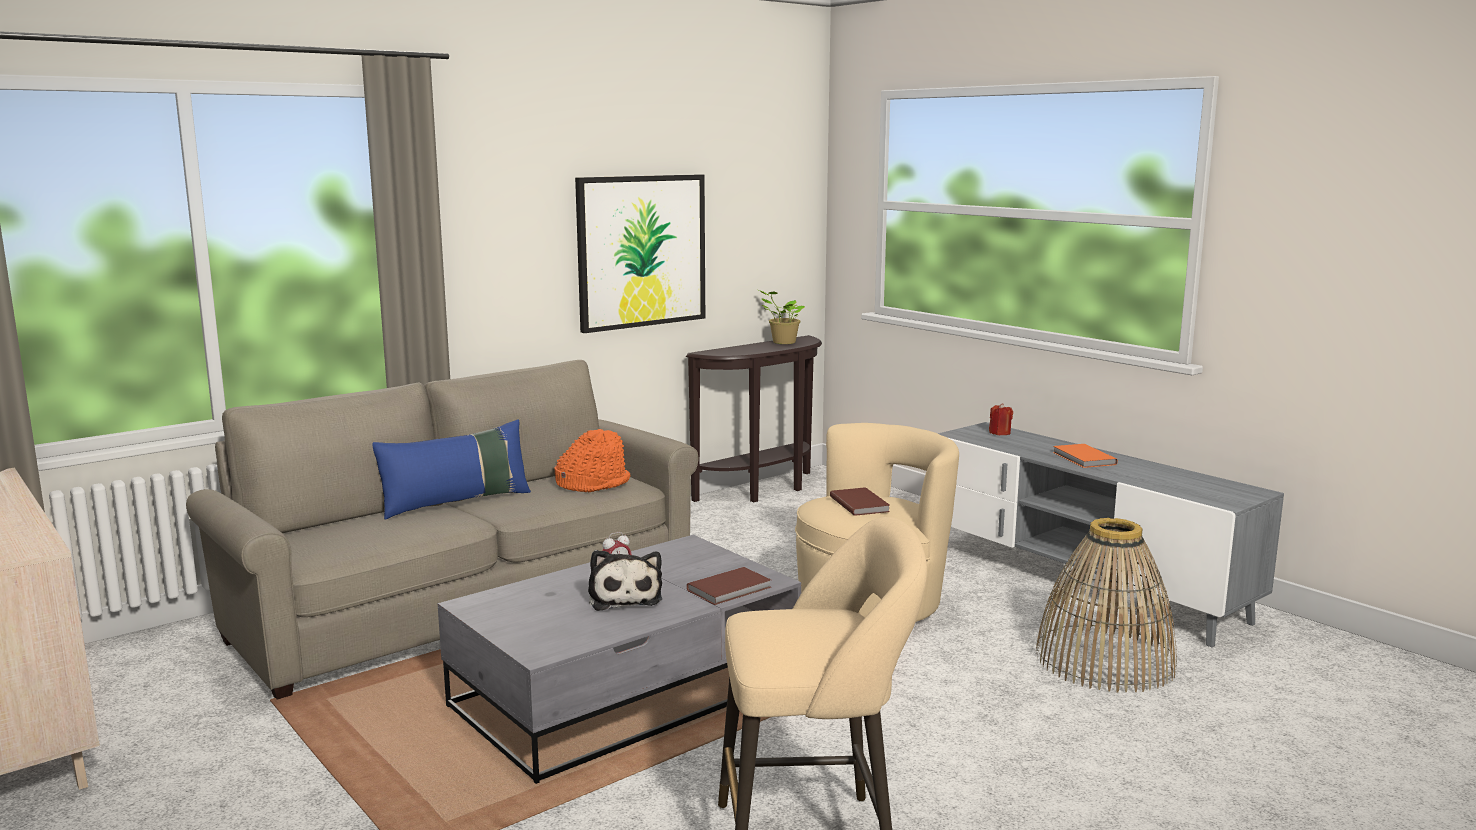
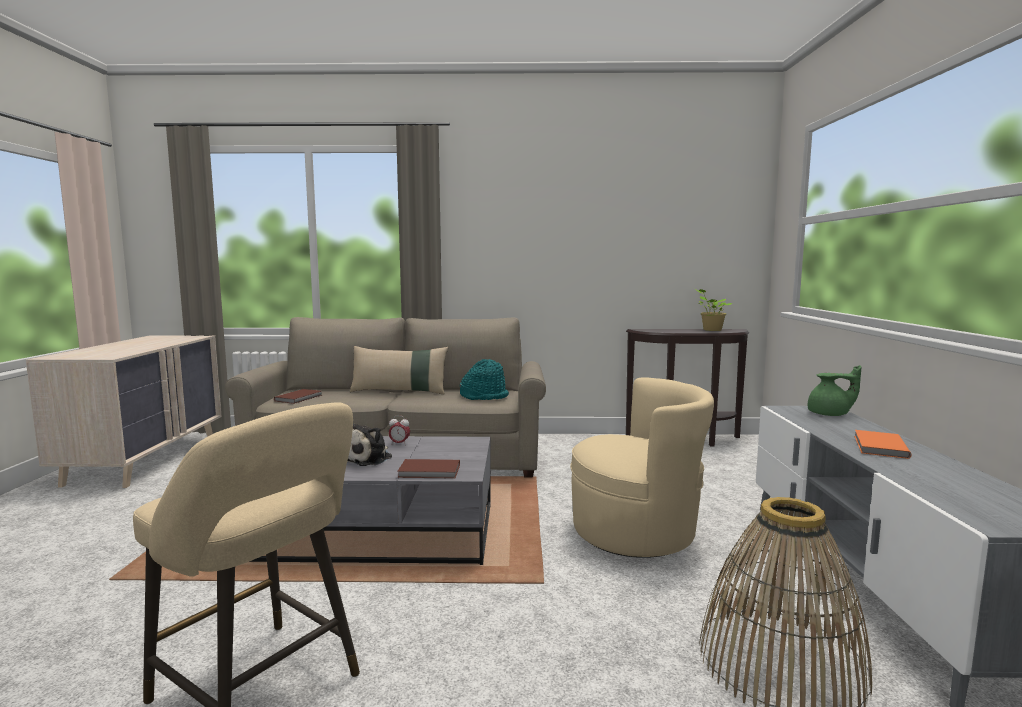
camera: 40 degrees right, 5 degrees down
blue pillow [373,419,531,520] -> beige pillow [350,346,448,394]
orange hat [554,429,630,492] -> turquoise hat [460,359,509,400]
picture [575,174,705,333] -> none
brown book [830,487,890,516] -> brown book moved to [274,389,322,404]
red candle [989,403,1013,435] -> green teapot [808,365,861,416]

